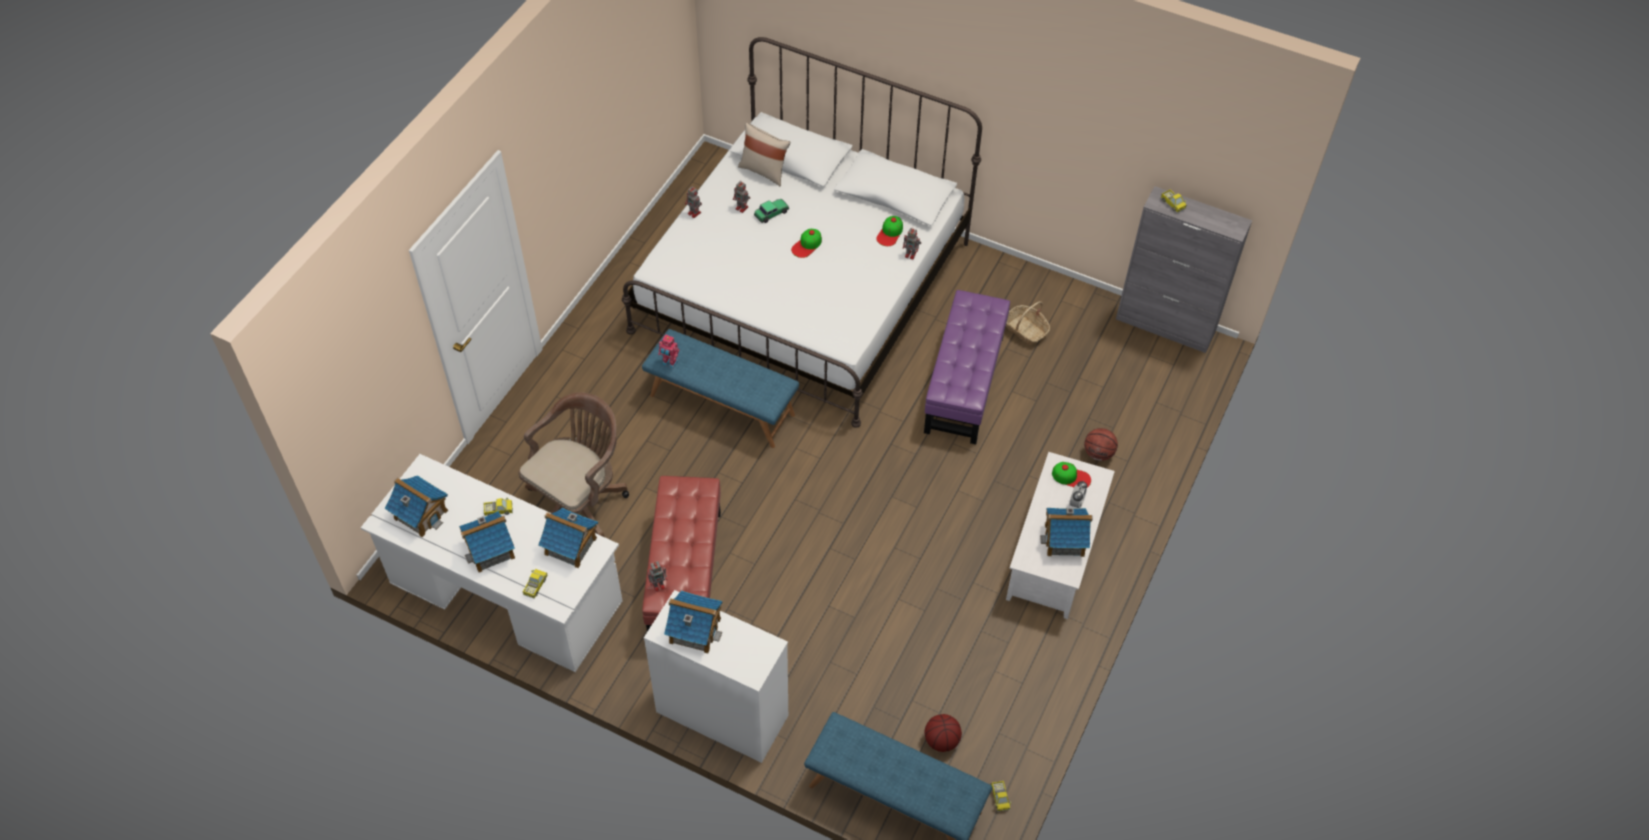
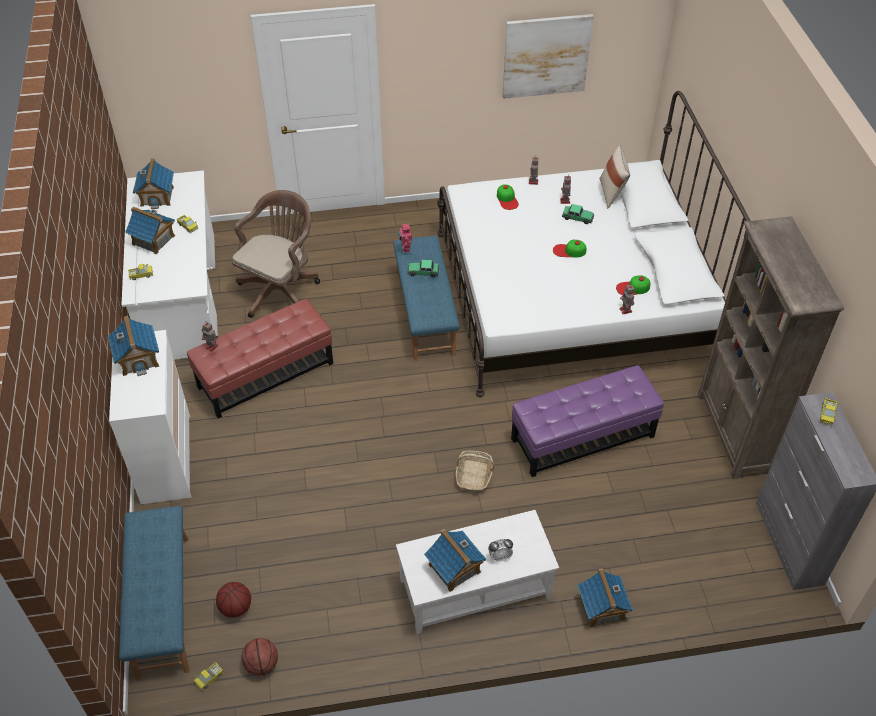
camera: 55 degrees right, 5 degrees down
brown office chair [518,392,629,537] -> brown office chair turned 60 degrees counterclockwise [232,190,320,318]
toy house [538,508,598,568] -> toy house moved to [577,568,633,628]
basket [1006,301,1050,345] -> basket moved to [455,451,495,492]
cap [1052,462,1091,488] -> cap moved to [497,184,519,210]
basketball [1084,428,1118,461] -> basketball moved to [242,638,278,676]
none -> toy car [408,260,439,277]
none -> picture [502,14,593,99]
none -> brown bookcase [698,216,844,479]

